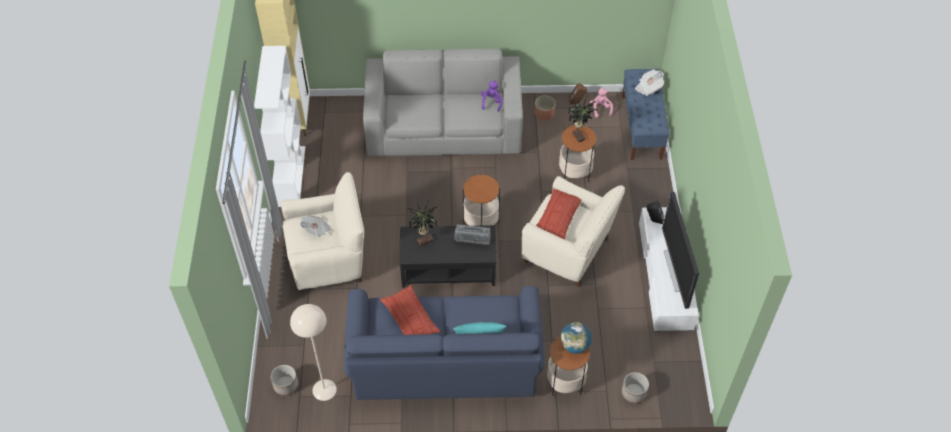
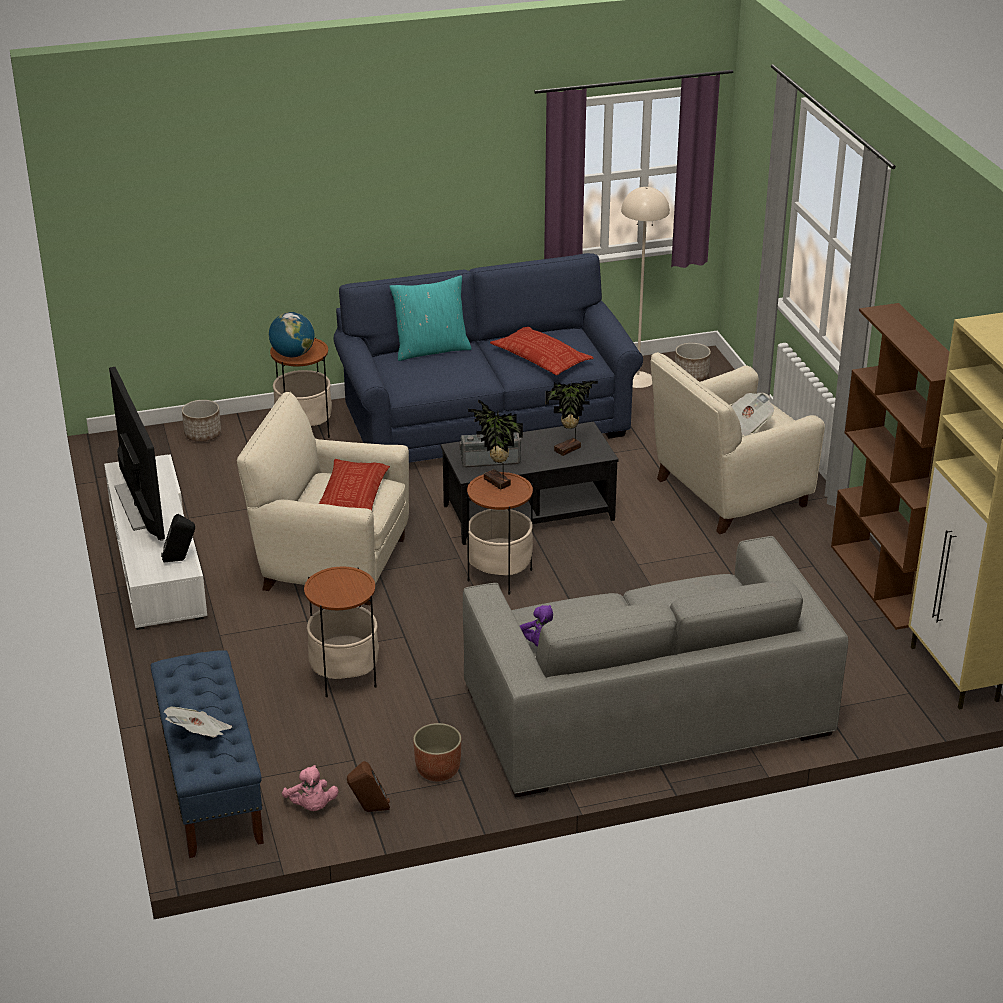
camera: 165 degrees right, 20 degrees down
white bookcase [254,46,305,207] -> brown bookcase [831,303,949,630]
potted plant [568,97,597,142] -> potted plant moved to [468,399,523,490]

